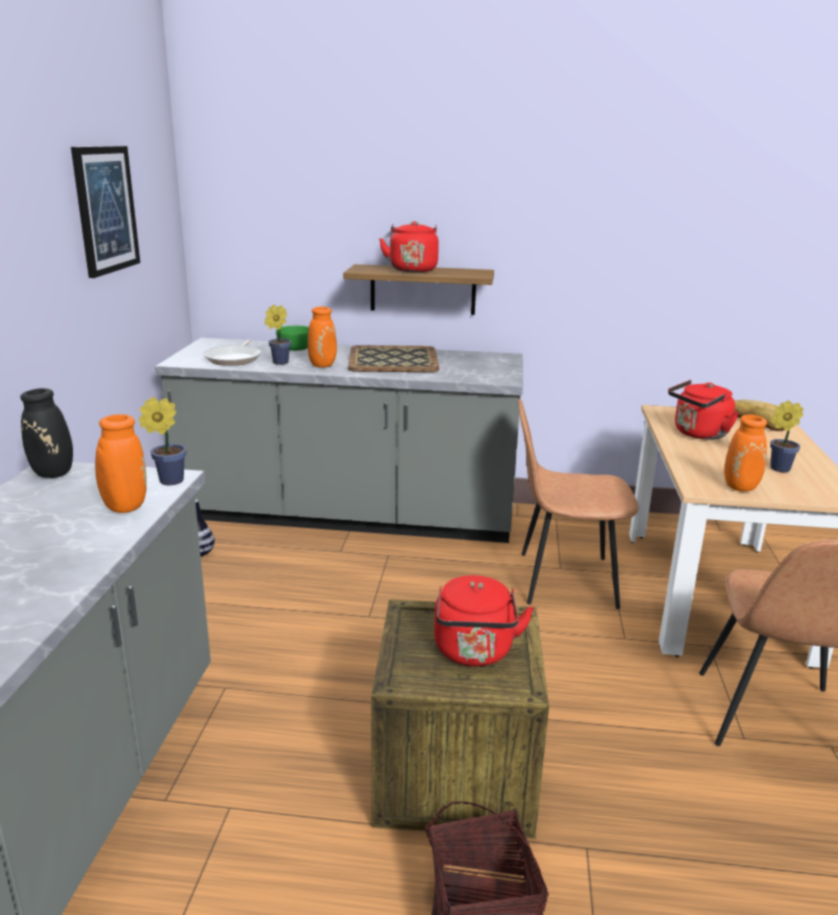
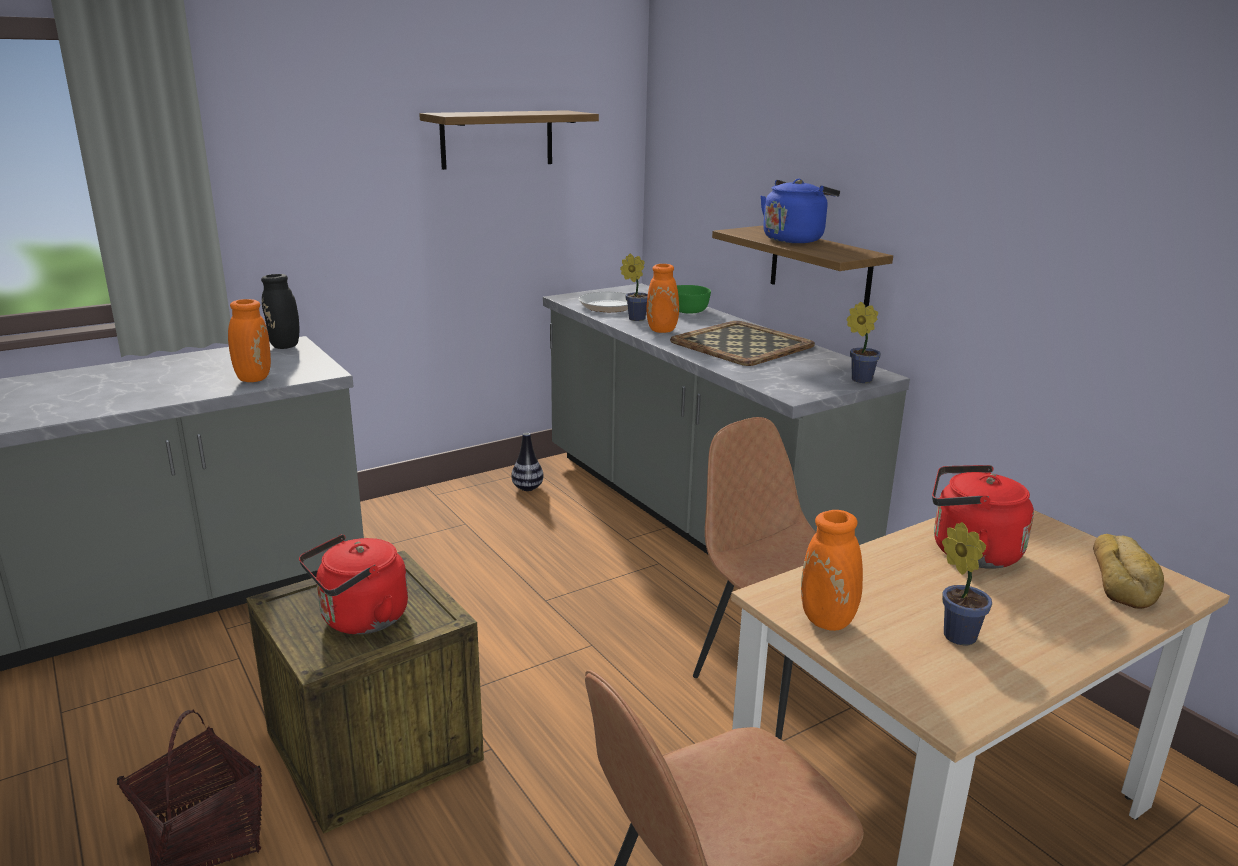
camera: 50 degrees right, 0 degrees up
picture [71,146,140,278] -> shelf [419,110,599,170]
potted plant [139,397,186,485] -> potted plant moved to [846,302,881,383]
red kettle [379,221,439,272] -> blue kettle [760,179,840,243]

